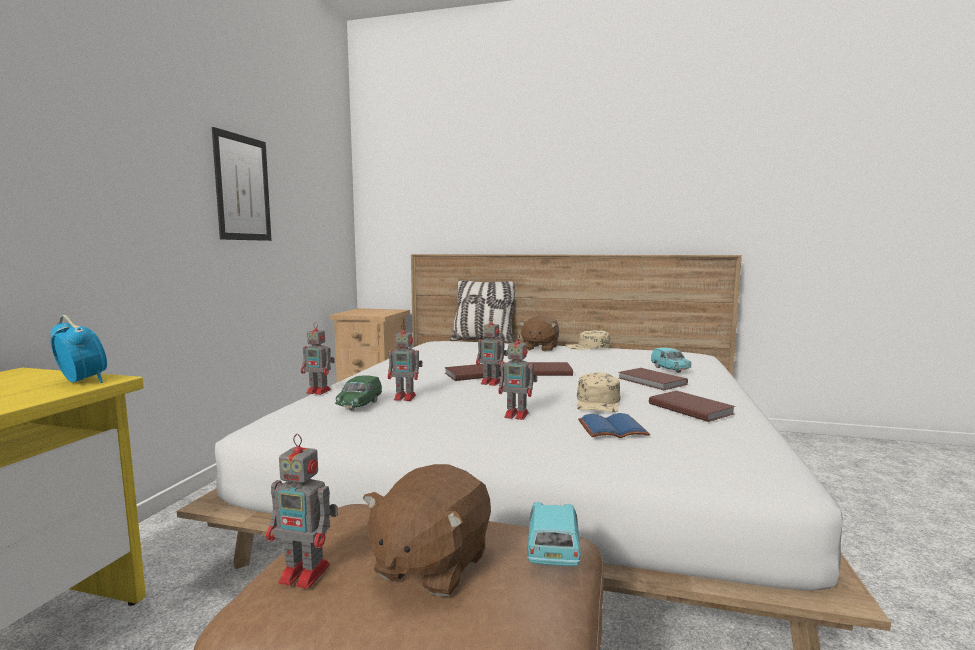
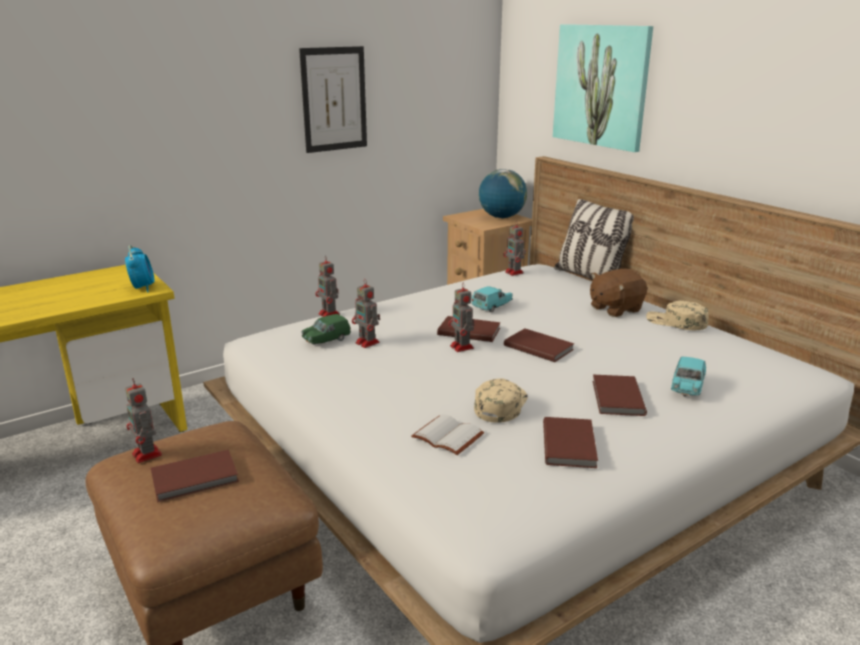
camera: 40 degrees right, 15 degrees up
brown plush toy [363,464,491,597] -> brown book [151,450,239,502]
toy robot [498,333,537,420] -> toy robot moved to [503,222,526,276]
turquoise toy car [527,502,581,566] -> turquoise toy car moved to [472,286,513,312]
beige cap [577,372,621,412] -> beige cap turned 150 degrees clockwise [474,378,528,423]
blue book [578,413,650,438] -> white book [411,414,484,455]
none -> globe [479,169,527,218]
none -> picture [553,24,653,152]

